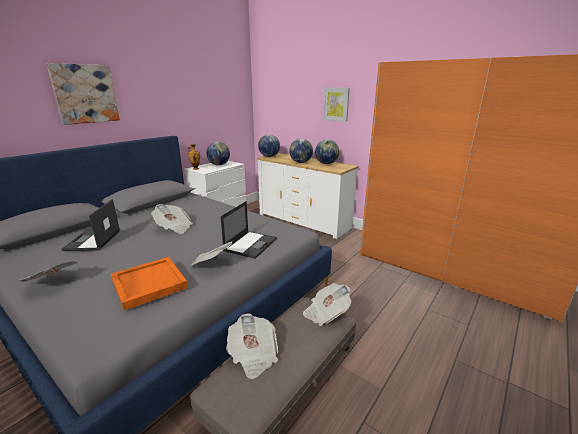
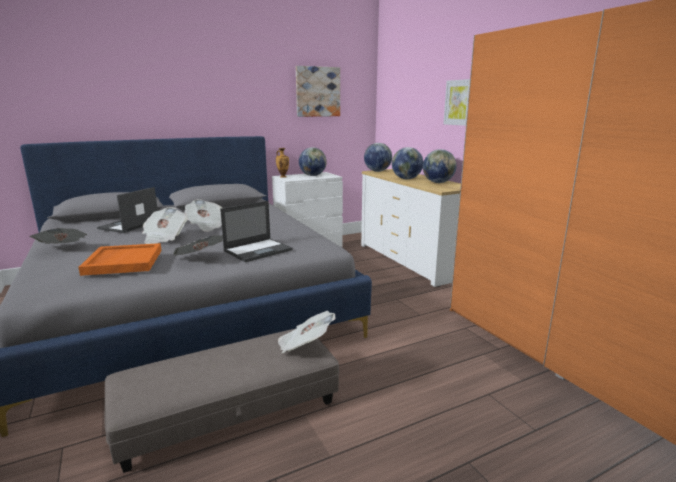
camera: 25 degrees right, 5 degrees down
picture [46,63,120,125] -> picture moved to [296,66,340,117]
newspaper [226,313,278,379] -> newspaper moved to [142,207,188,244]

